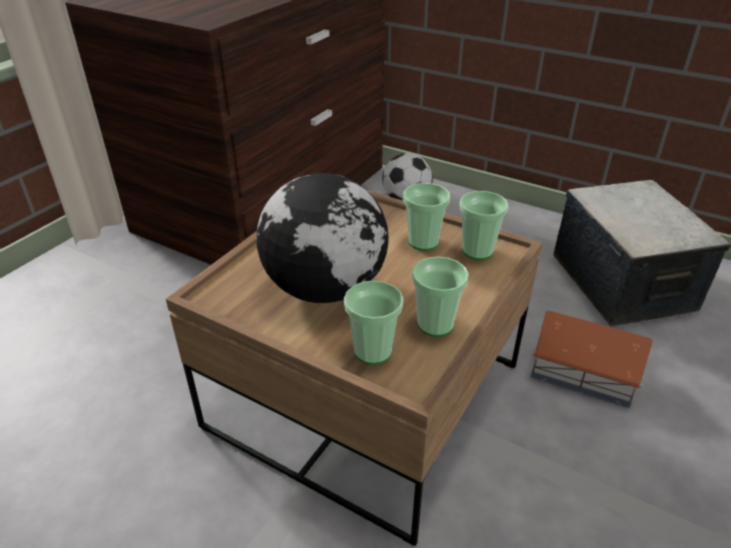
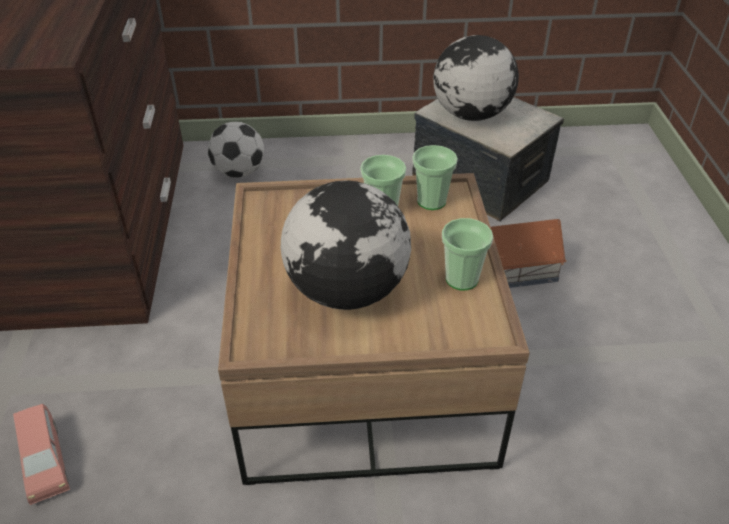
camera: 35 degrees left, 5 degrees up
cup [344,280,404,365] -> none
none -> pink toy car [13,404,70,505]
none -> globe [433,35,519,121]

